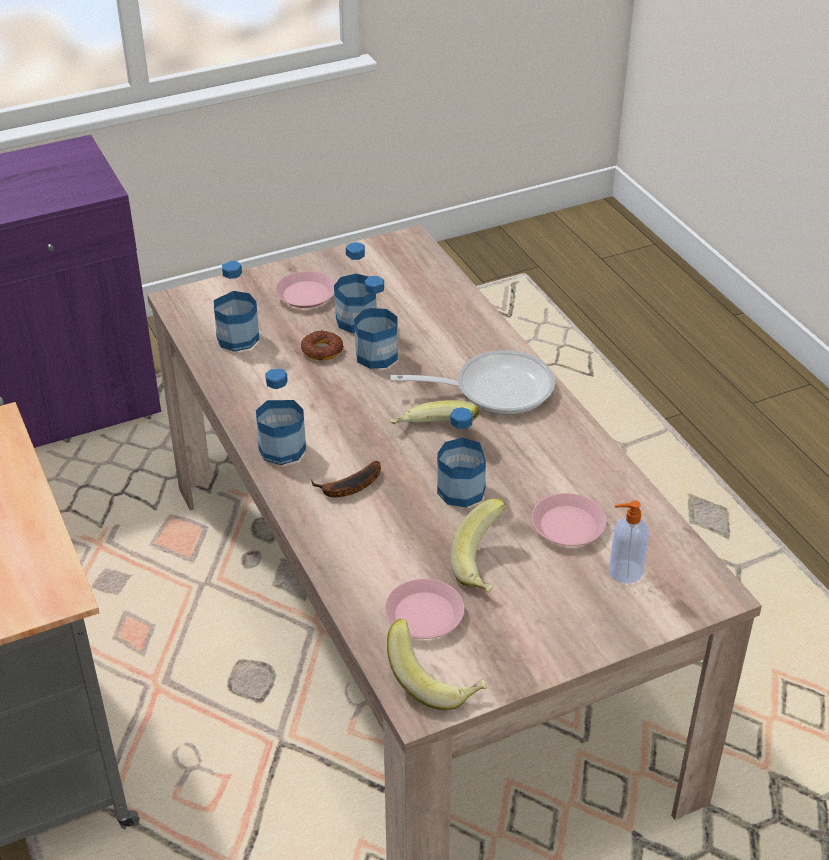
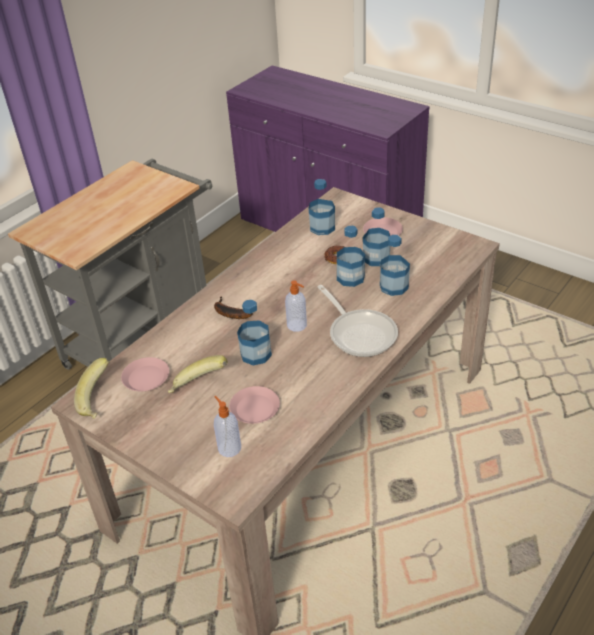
camera: 65 degrees right, 0 degrees up
bottle [256,369,306,465] -> bottle moved to [380,235,410,296]
banana [390,400,479,424] -> soap dispenser [285,280,307,332]

